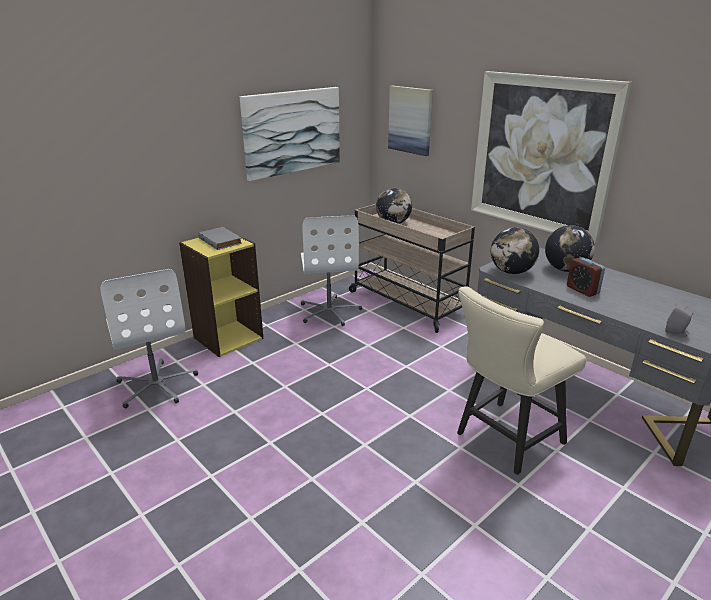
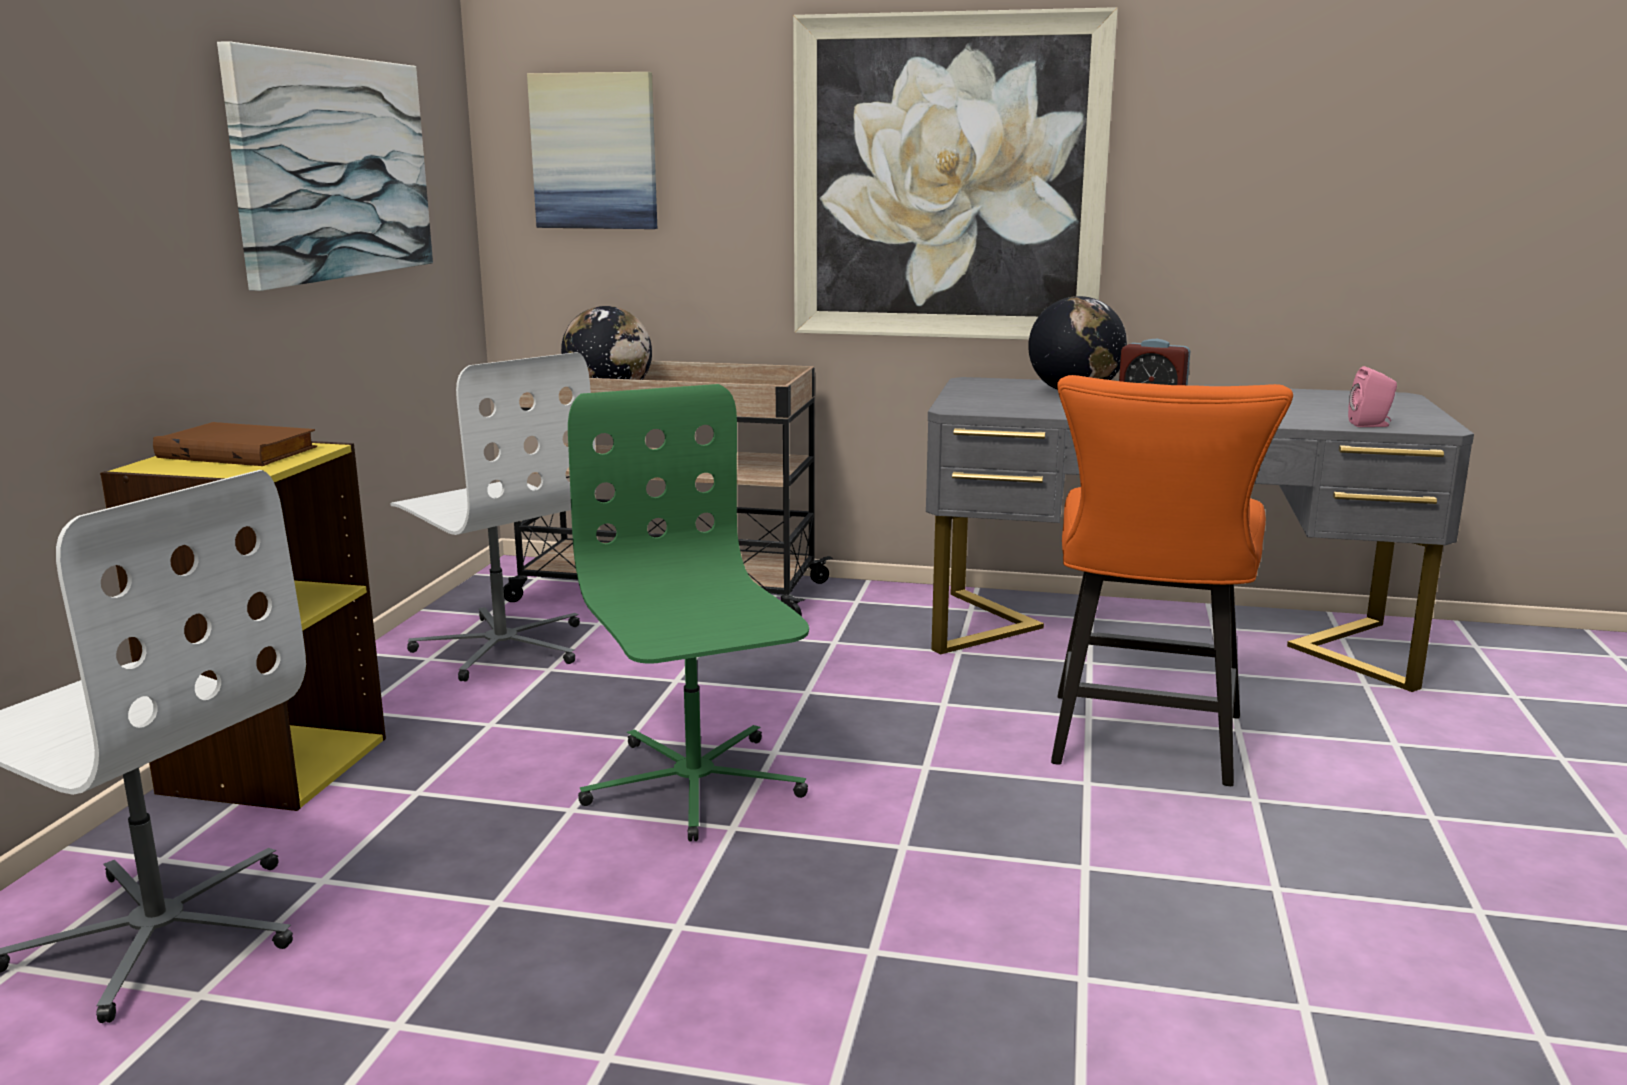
camera: 35 degrees left, 10 degrees down
grey book [198,227,242,250] -> brown book [153,422,317,466]
beige chair [457,286,586,475] -> orange chair [1051,375,1293,786]
globe [491,227,539,274] -> none
grey speaker [665,303,693,337] -> pink speaker [1348,366,1397,427]
none -> green office chair [568,384,809,842]

